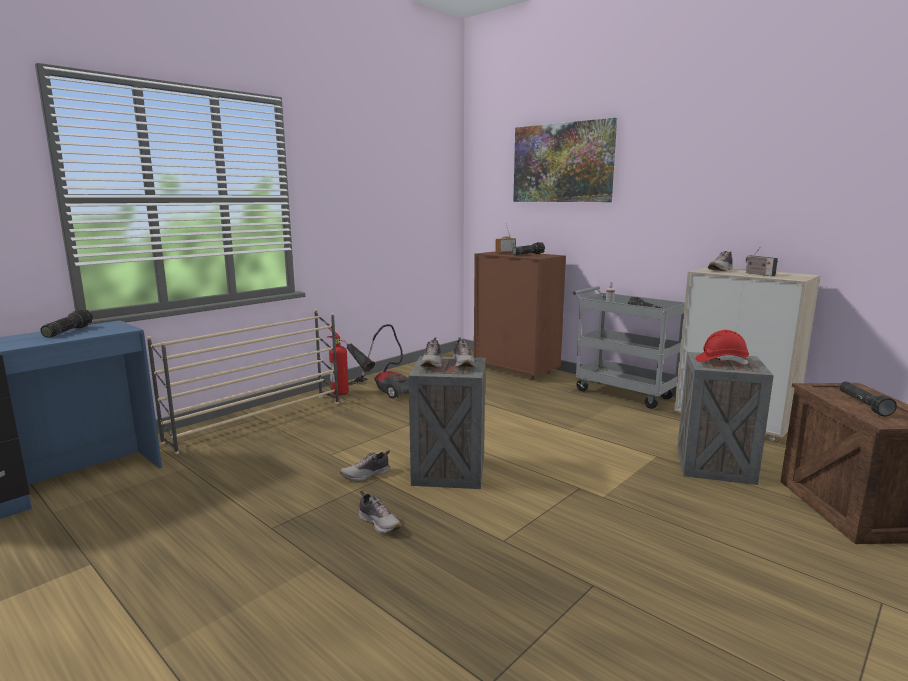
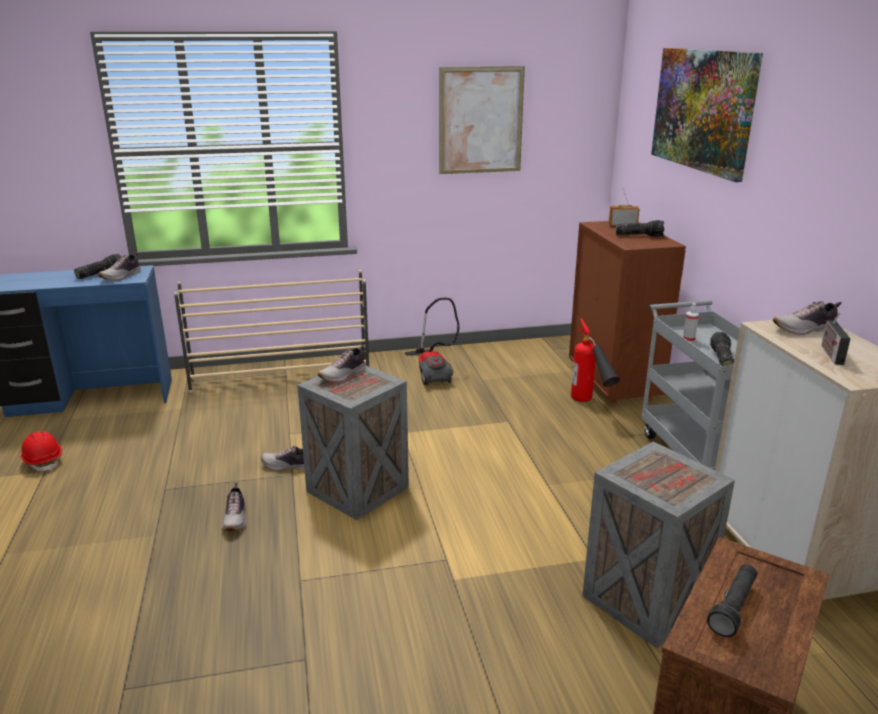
camera: 35 degrees right, 10 degrees up
fire extinguisher [328,328,375,395] -> fire extinguisher moved to [571,318,620,402]
shoe [453,338,476,367] -> shoe moved to [98,253,141,281]
red hard hat [695,330,749,364] -> red hard hat moved to [20,431,62,471]
none -> picture [439,66,525,174]

